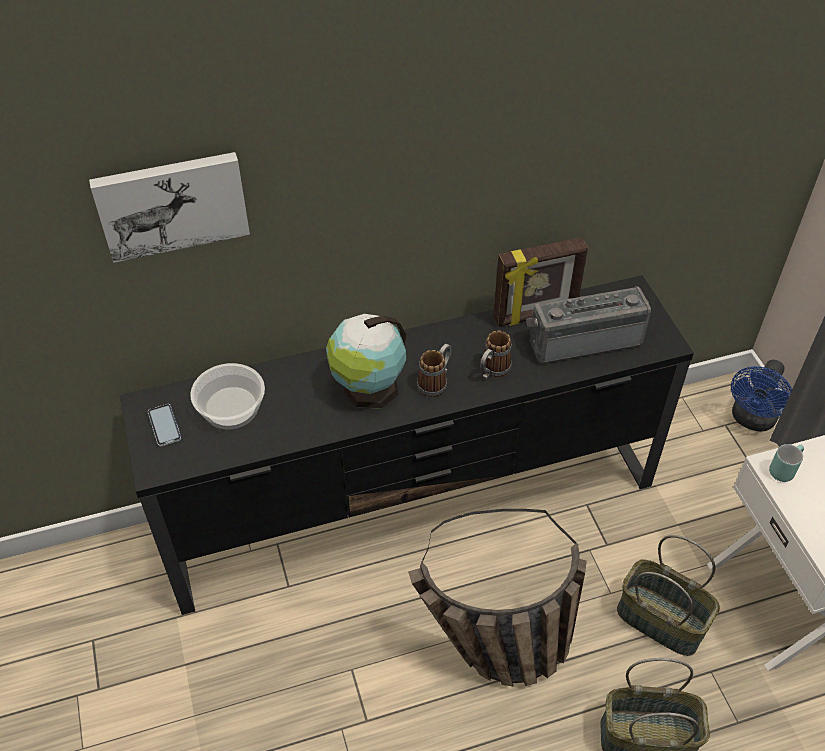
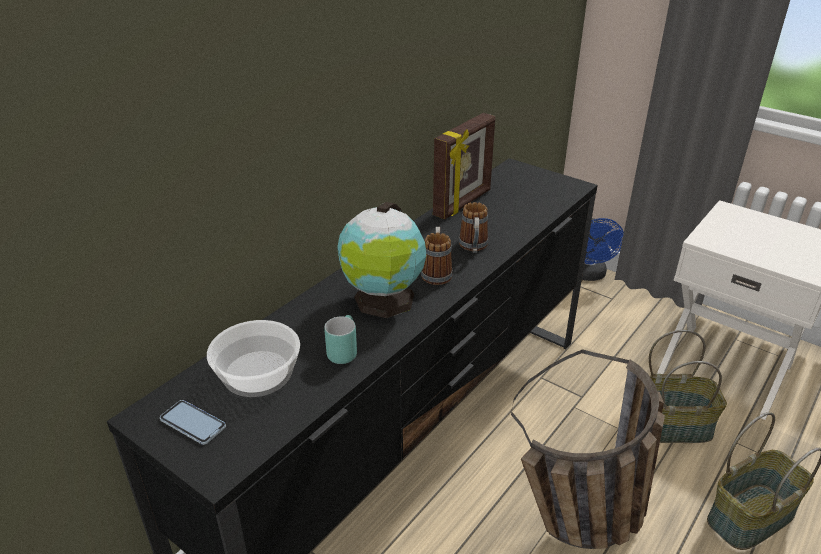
camera: 35 degrees left, 15 degrees down
picture [89,152,250,263] -> none
radio [526,286,651,364] -> none
turquoise mug [769,444,804,482] -> turquoise mug moved to [324,315,357,364]

